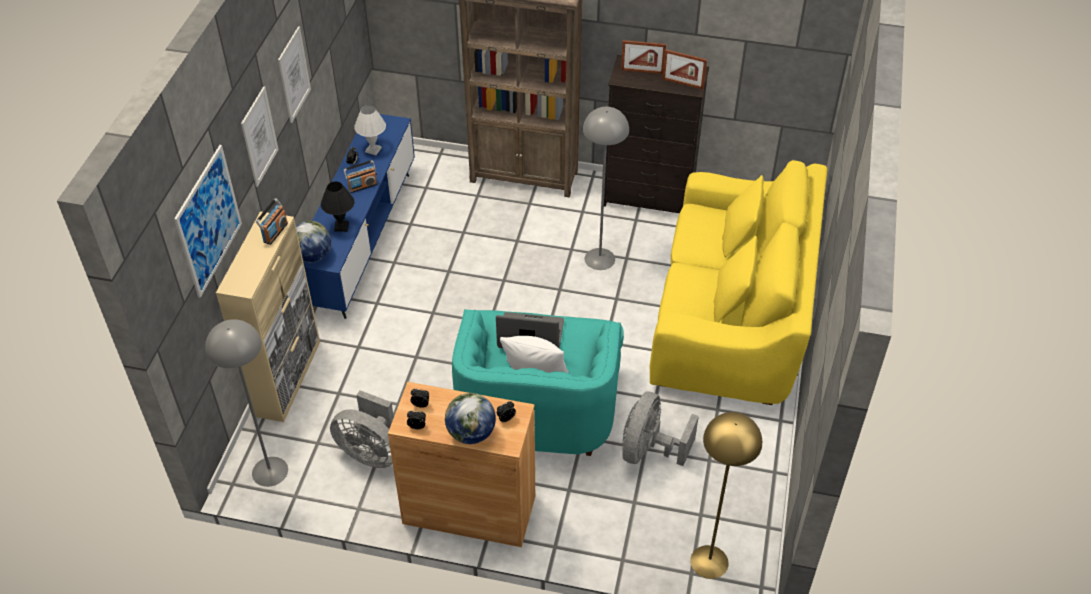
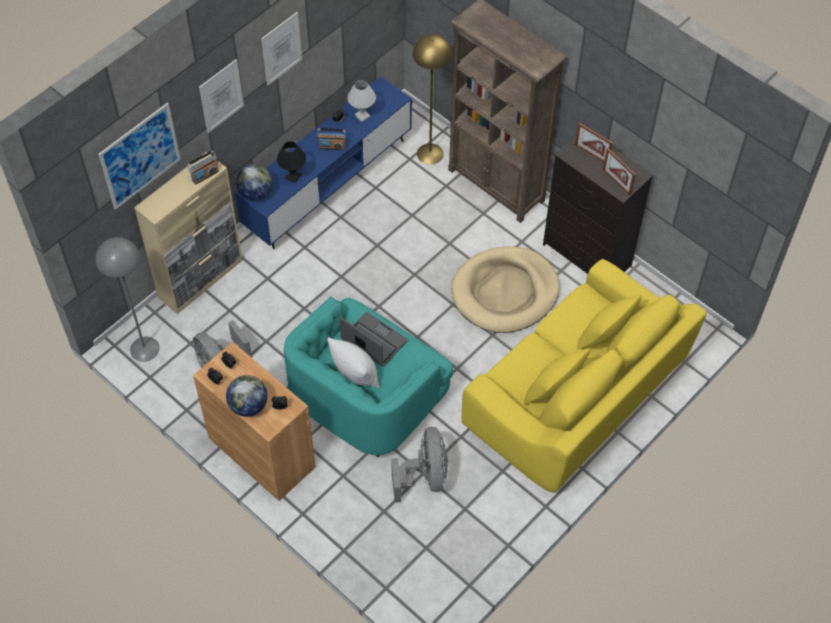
camera: 30 degrees right, 10 degrees up
grey floor lamp [583,107,629,270] -> beige dog bed [451,246,560,333]
grey fan [622,391,699,466] -> grey fan turned 120 degrees clockwise [391,427,448,503]
yellow floor lamp [690,412,762,579] -> yellow floor lamp moved to [412,34,452,165]

